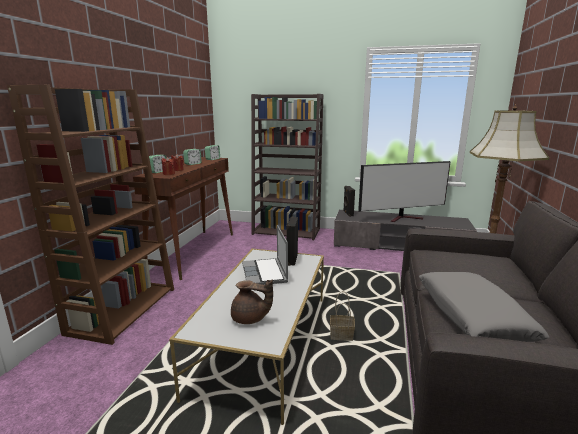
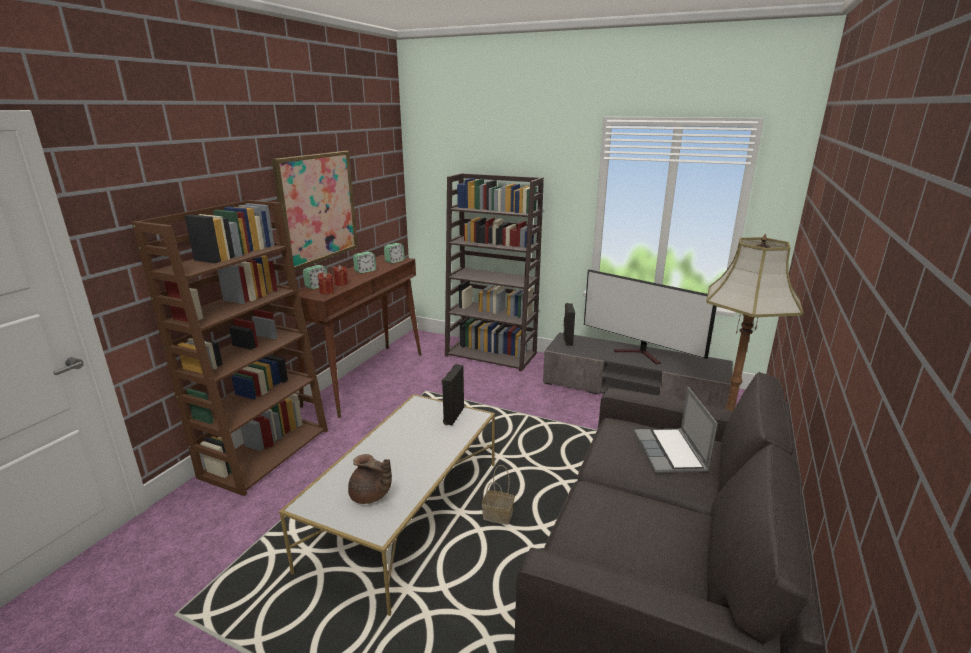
camera: 10 degrees right, 5 degrees up
laptop [242,225,288,285] -> laptop moved to [634,387,718,473]
television [358,161,450,222] -> television turned 45 degrees clockwise [584,269,717,364]
grey pillow [419,272,549,342] -> none
none -> picture [272,151,358,271]

